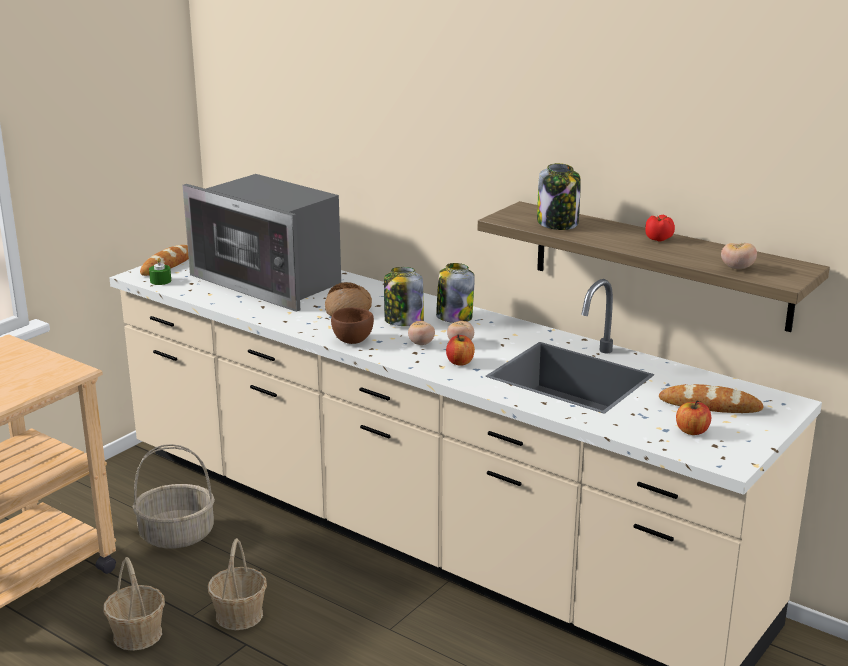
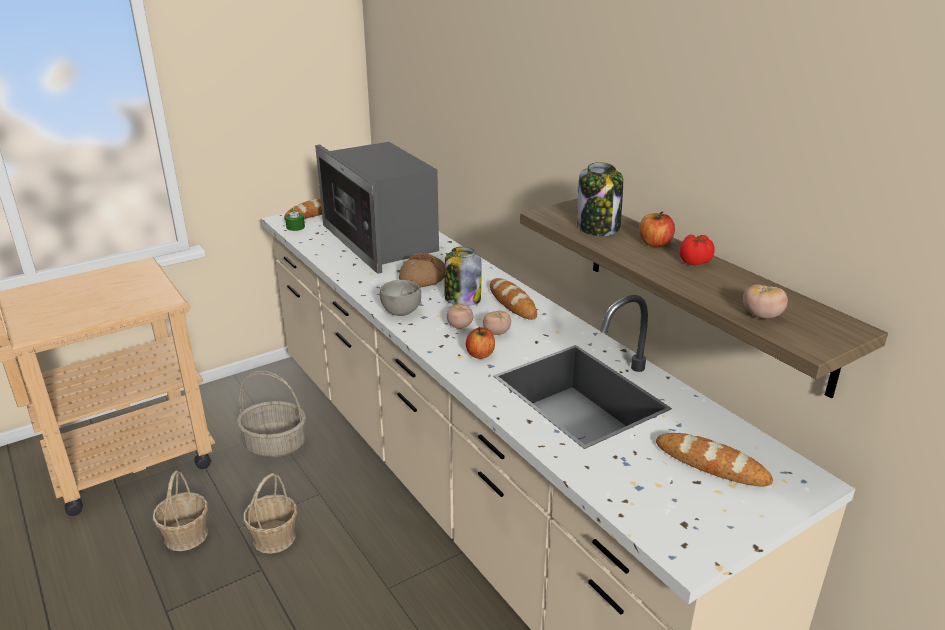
camera: 20 degrees right, 5 degrees up
brown bowl [331,307,374,344] -> grey bowl [380,280,421,316]
jar [436,263,475,323] -> bread [490,278,537,320]
apple [676,400,711,435] -> apple moved to [639,211,675,247]

